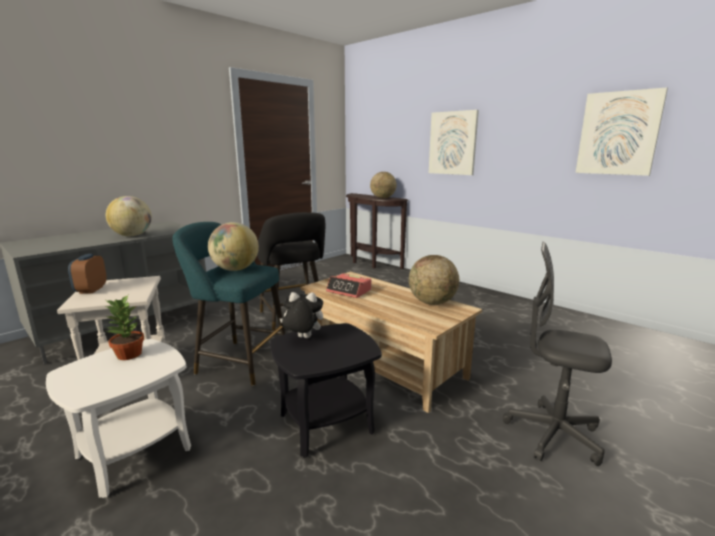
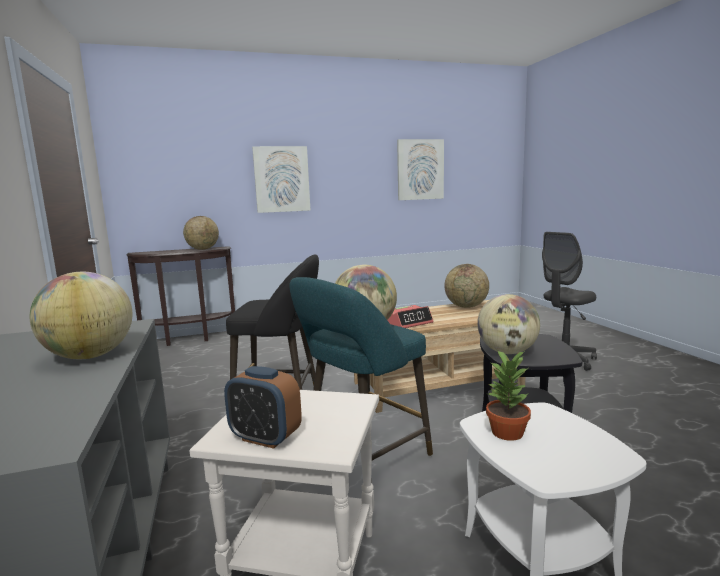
camera: 60 degrees left, 5 degrees down
plush toy [279,292,323,338] -> globe [477,294,540,354]

